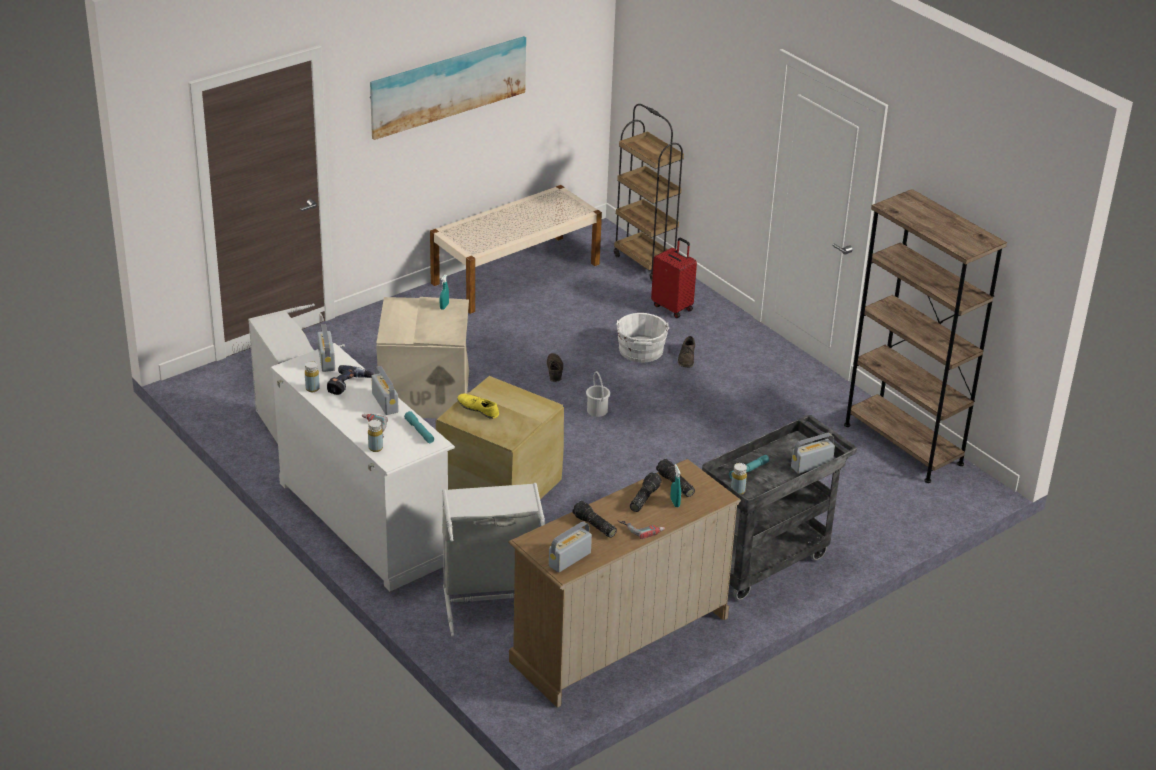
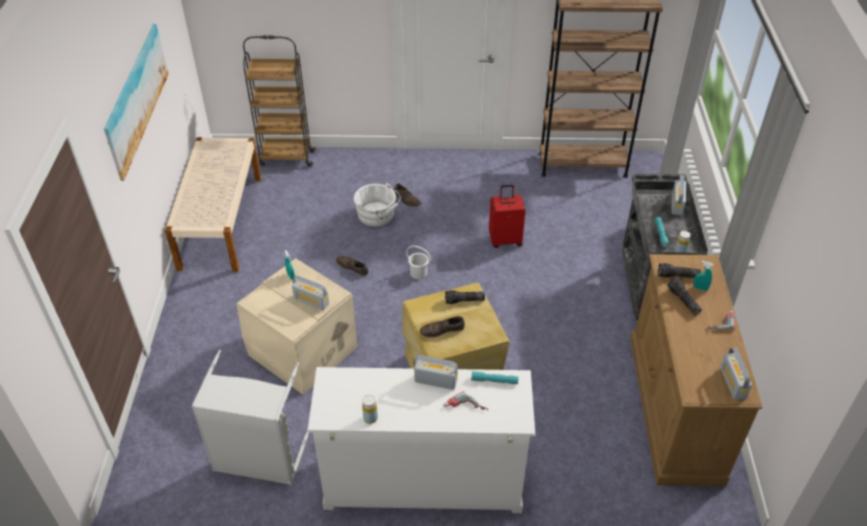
camera: 50 degrees left, 10 degrees up
radio [317,324,335,372] -> radio moved to [292,275,329,310]
power drill [327,365,374,395] -> none
yellow bottle [368,419,383,452] -> none
grey laundry basket [442,483,545,637] -> none
yellow shoe [457,393,499,419] -> brown shoe [420,316,465,338]
flashlight [572,501,617,538] -> flashlight moved to [445,290,485,304]
red suitcase [651,238,697,318] -> red suitcase moved to [489,185,526,248]

